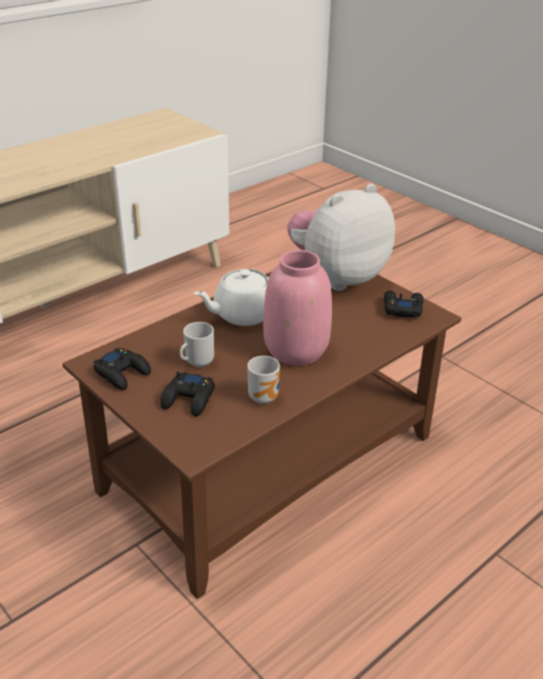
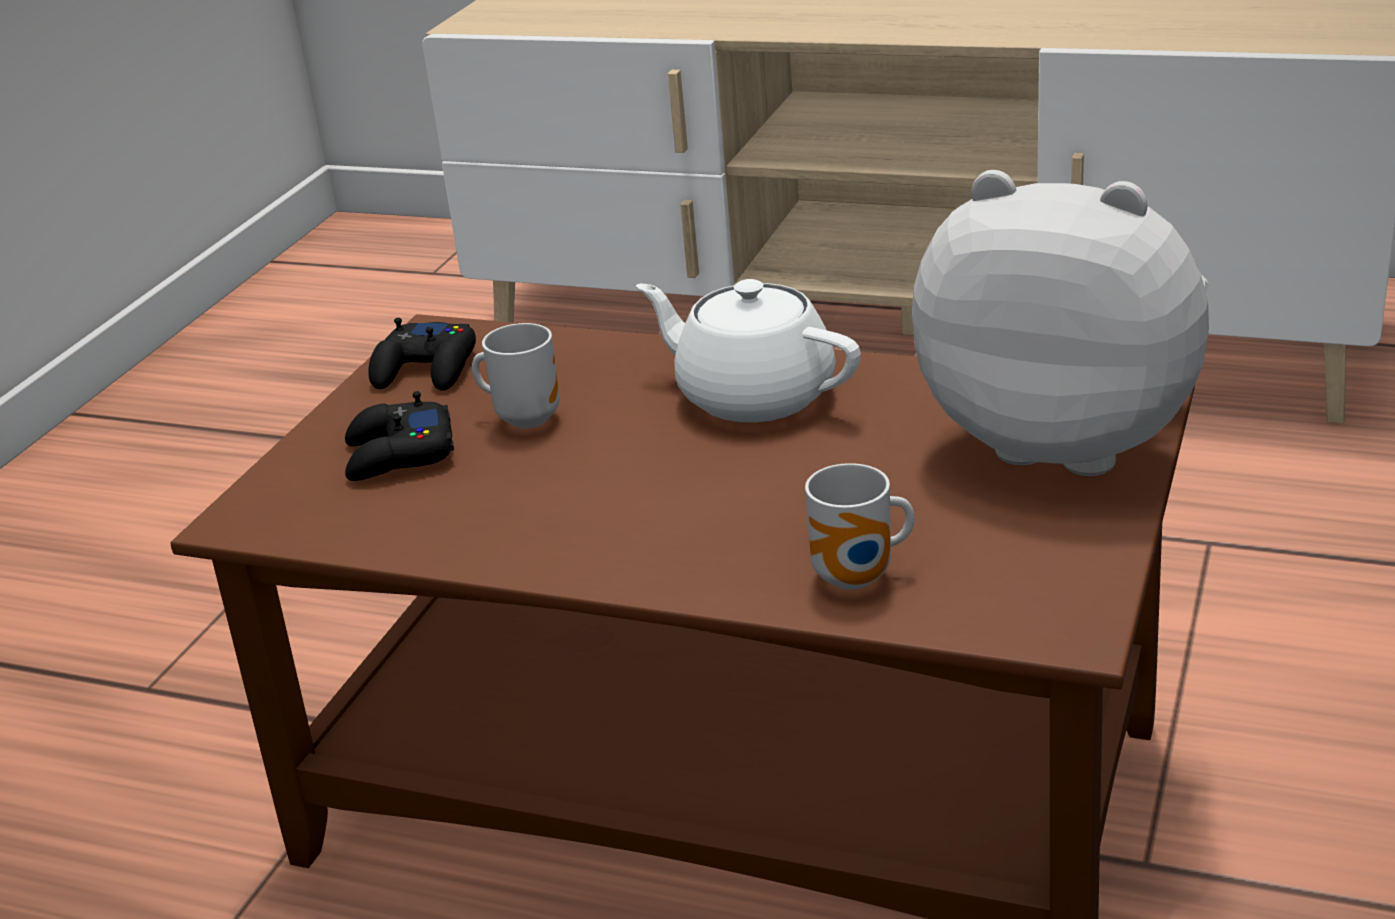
camera: 65 degrees right, 5 degrees down
mug [247,356,280,404] -> mug moved to [805,463,915,590]
pink vase [263,250,332,366] -> none
black game controller [384,291,424,317] -> none

